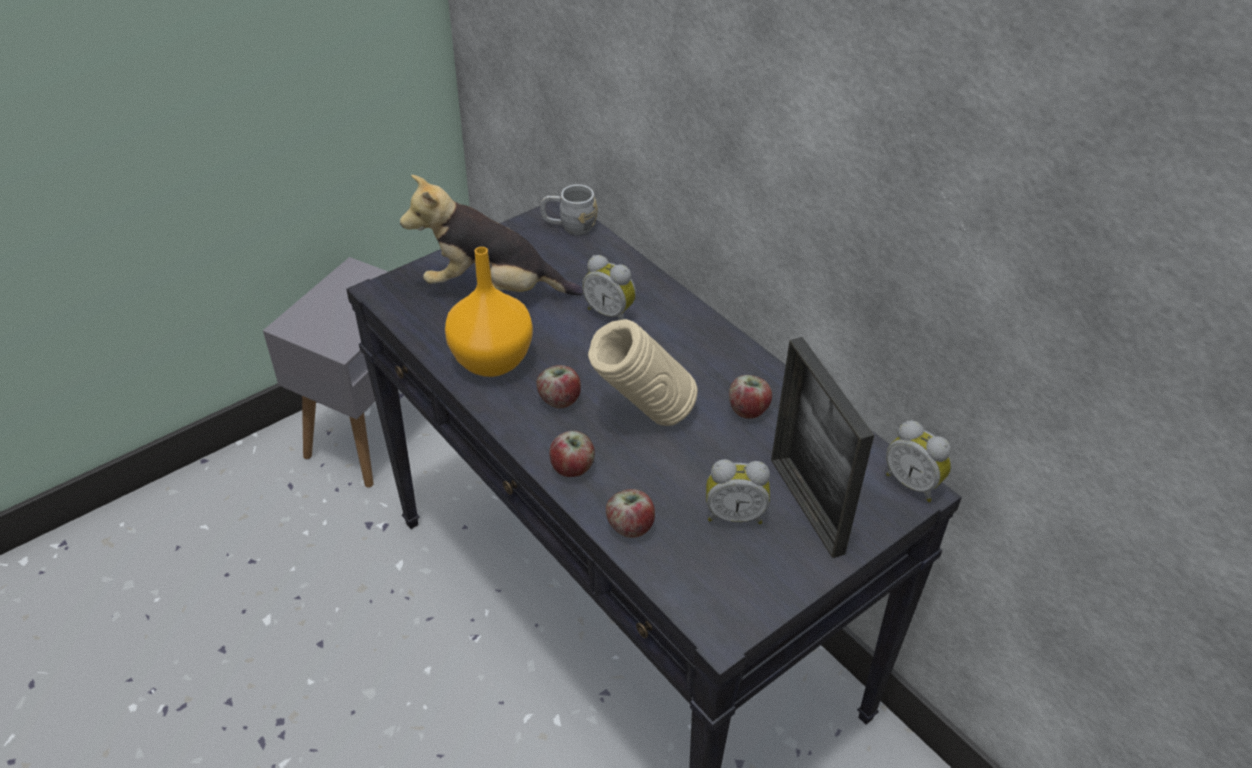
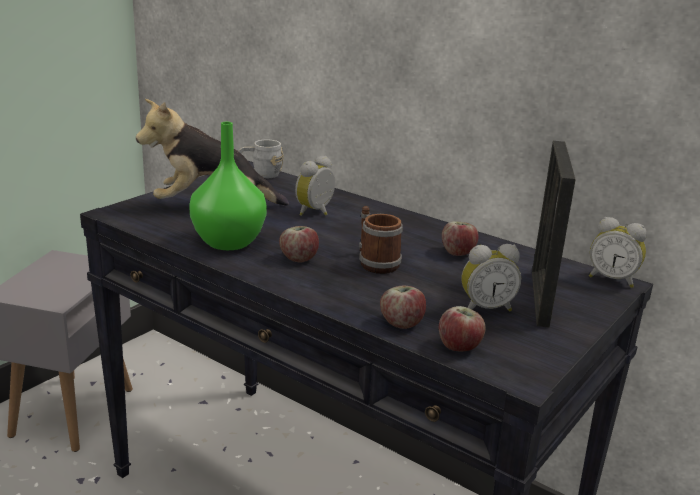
camera: 15 degrees left, 20 degrees down
orange vase [445,247,533,377] -> green vase [189,122,267,250]
apple [549,431,595,477] -> apple moved to [439,306,485,351]
alarm clock [582,255,636,320] -> alarm clock turned 105 degrees clockwise [295,156,335,216]
beige vase [588,319,698,426] -> mug [359,206,403,274]
picture frame [771,337,874,558] -> picture frame turned 45 degrees clockwise [532,141,576,328]

